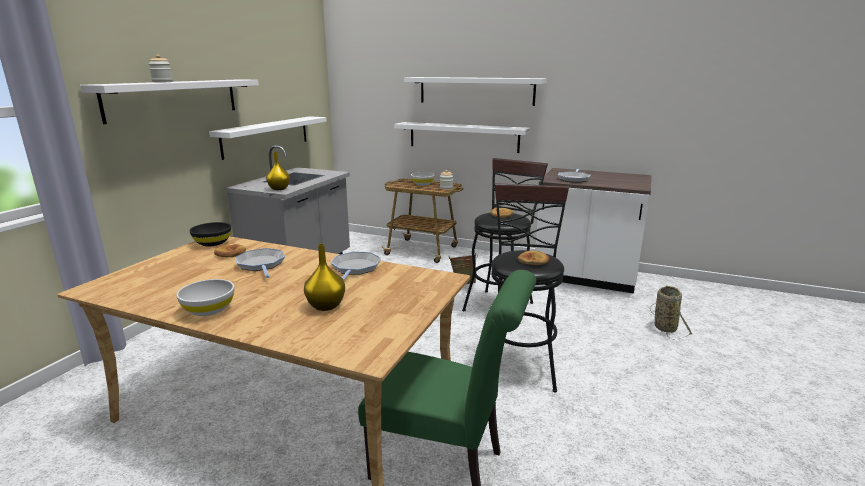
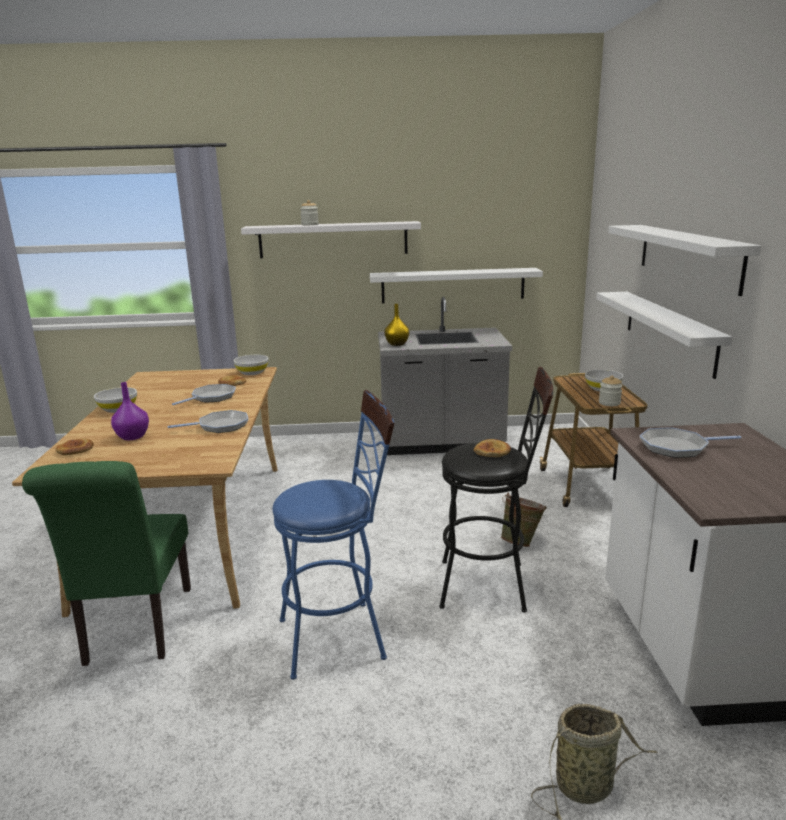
camera: 65 degrees right, 0 degrees up
black bowl [189,222,231,246] -> white bowl [233,355,269,375]
yellow vase [304,244,345,311] -> purple vase [111,382,149,440]
black stool [491,183,569,392] -> blue stool [272,390,395,680]
bread [517,250,550,265] -> bread moved to [56,439,94,455]

